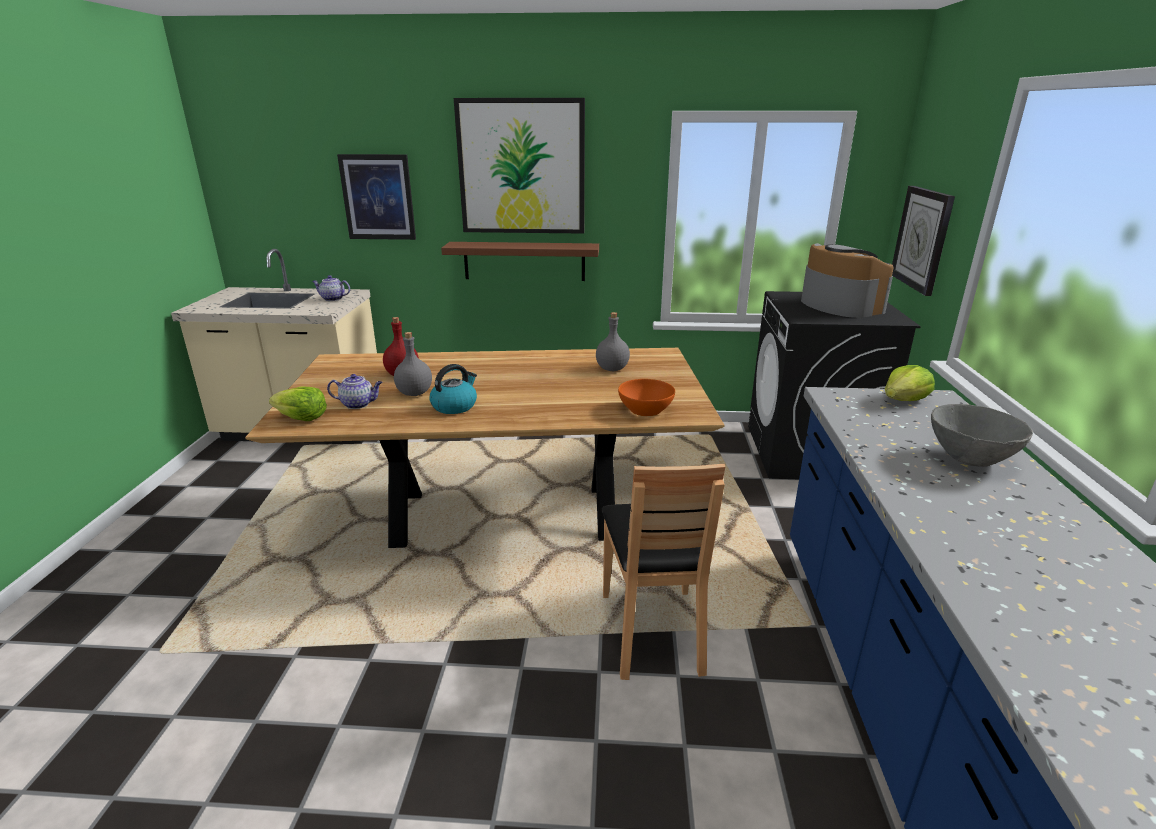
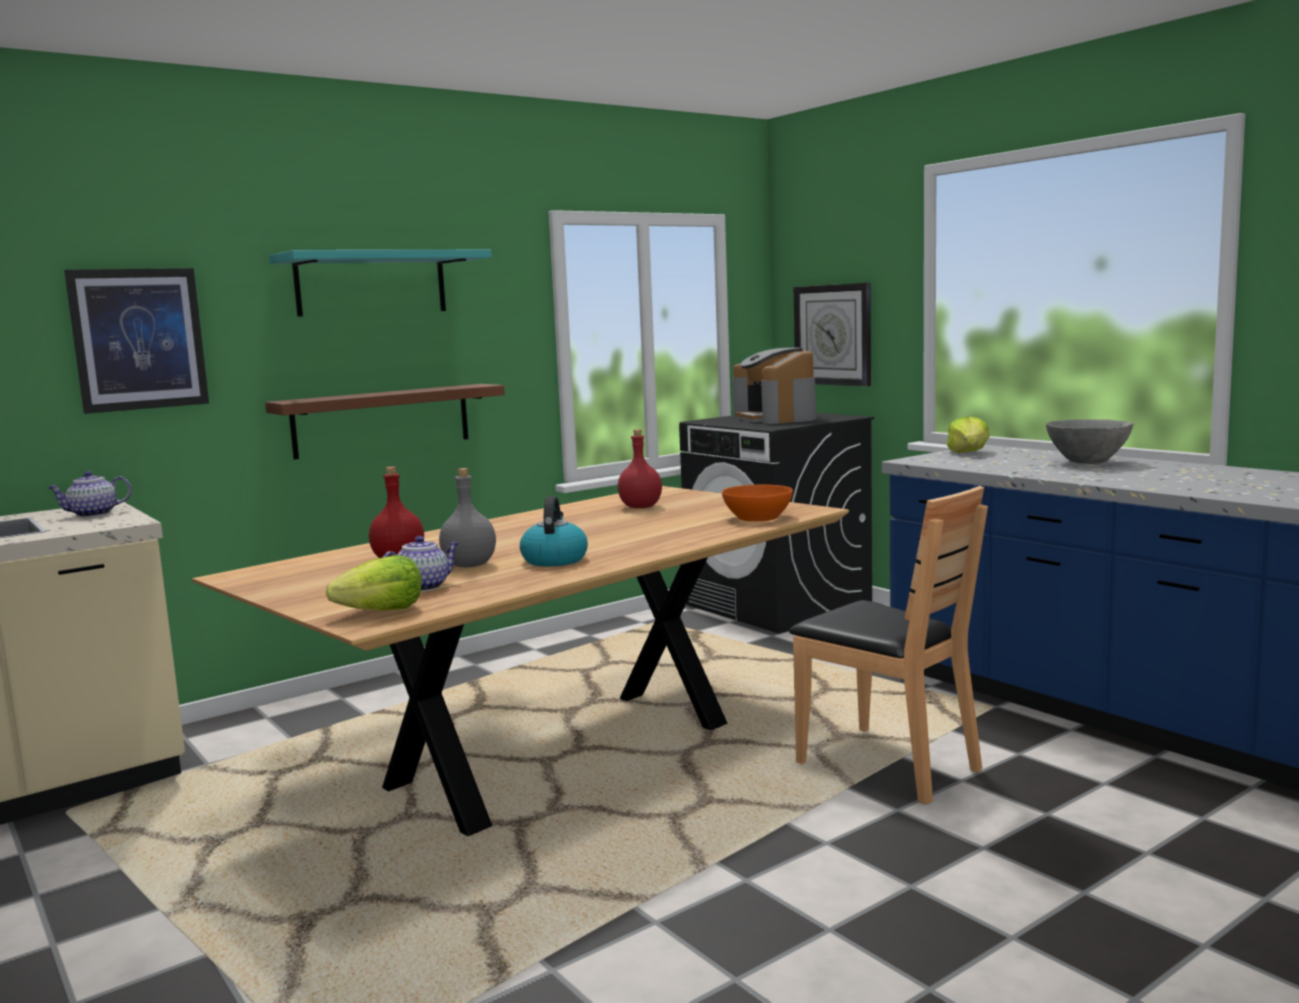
camera: 40 degrees left, 15 degrees down
picture [454,98,585,234] -> turquoise shelf [269,250,492,317]
grey bottle [596,312,630,371] -> red bottle [618,430,662,508]
coffee machine [801,243,894,318] -> coffee machine turned 135 degrees counterclockwise [732,348,816,424]

